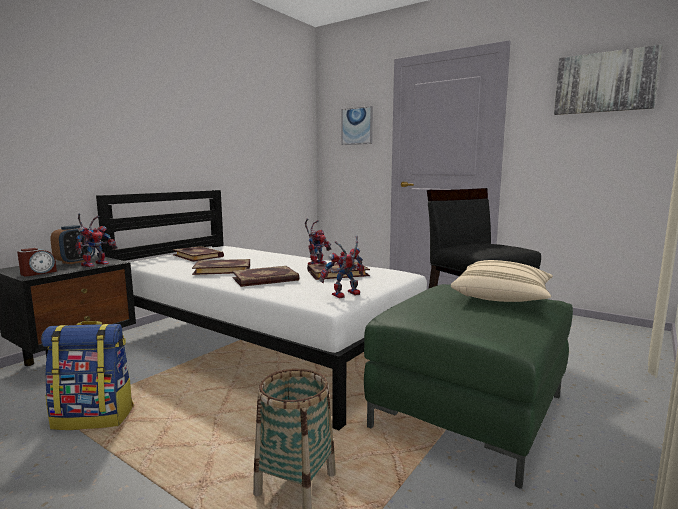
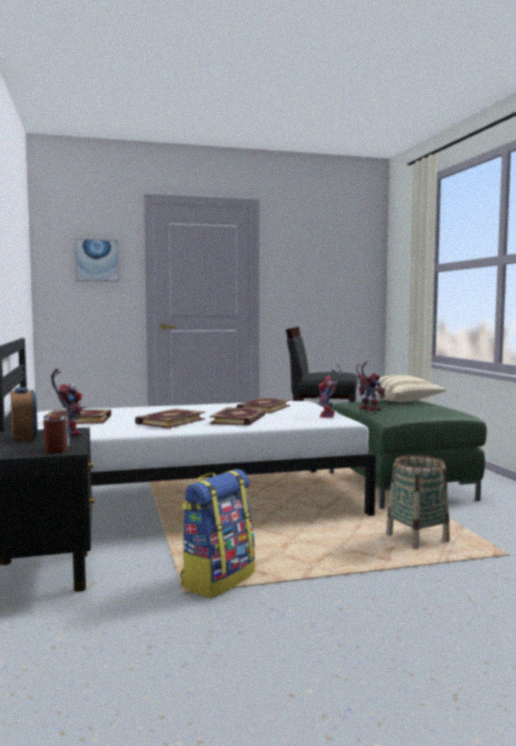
camera: 50 degrees left, 5 degrees down
toy robot [305,219,331,265] -> toy robot moved to [356,362,386,411]
picture [554,45,663,115] -> none

